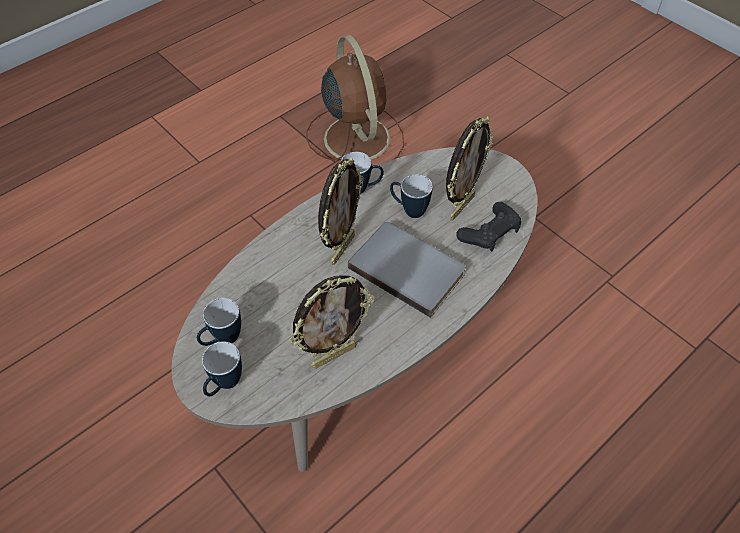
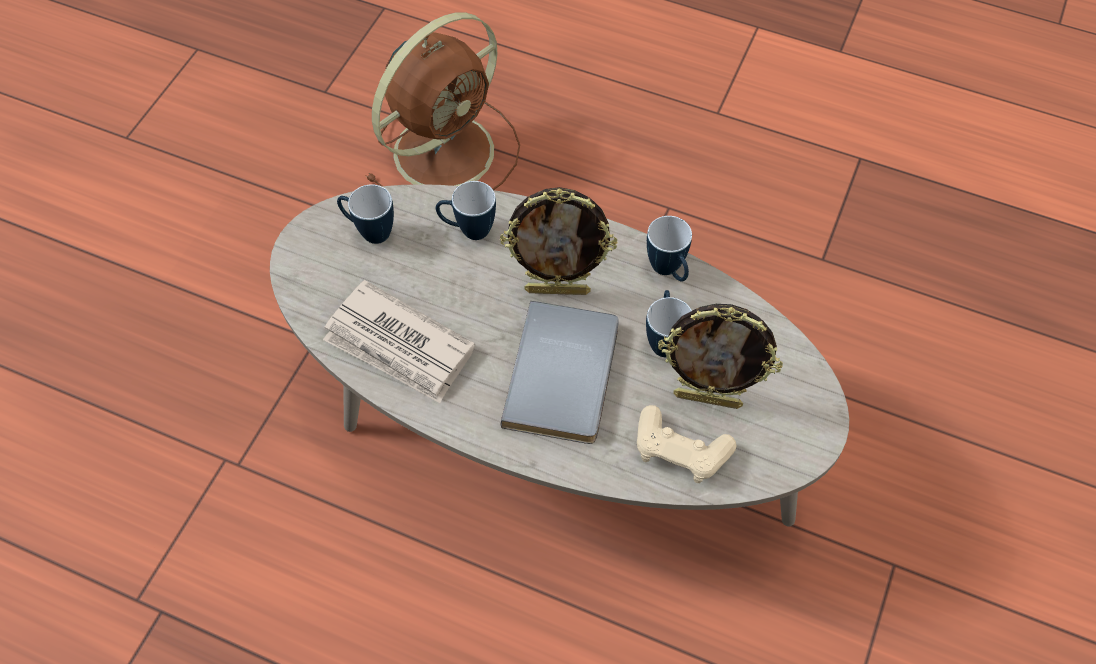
camera: 65 degrees right, 5 degrees up
mug [202,341,242,397] -> mug moved to [436,181,496,240]
picture frame [290,276,374,369] -> newspaper [323,280,475,403]
brown fan [306,35,404,160] -> brown fan moved to [366,12,520,190]
black game controller [456,202,521,251] -> beige game controller [637,405,736,483]

